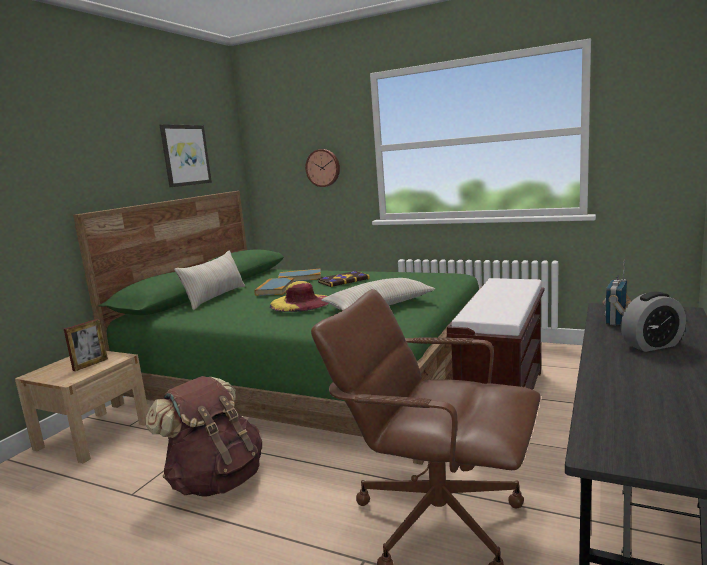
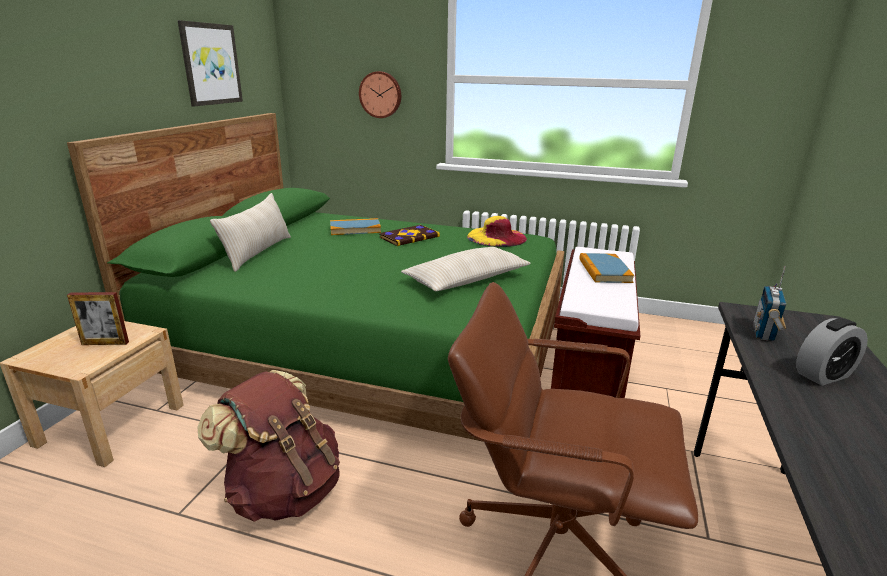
camera: 10 degrees left, 10 degrees up
picture frame [64,319,108,371] -> picture frame turned 60 degrees clockwise [67,292,129,345]
book [254,278,294,296] -> book moved to [579,253,635,283]
yellow hat [270,281,329,312] -> yellow hat moved to [467,216,527,247]

